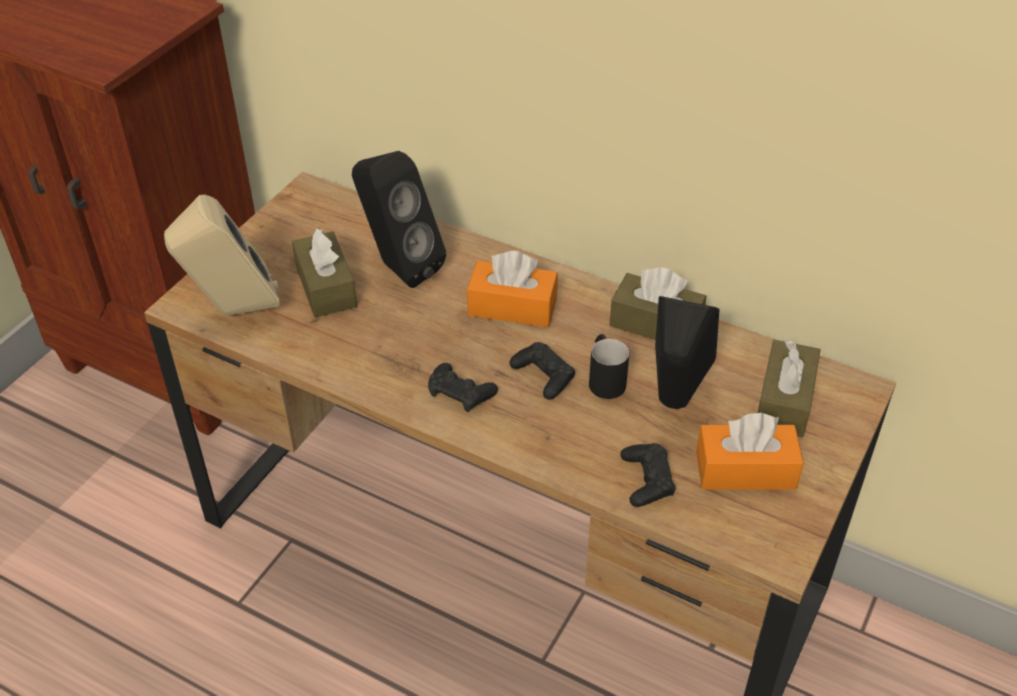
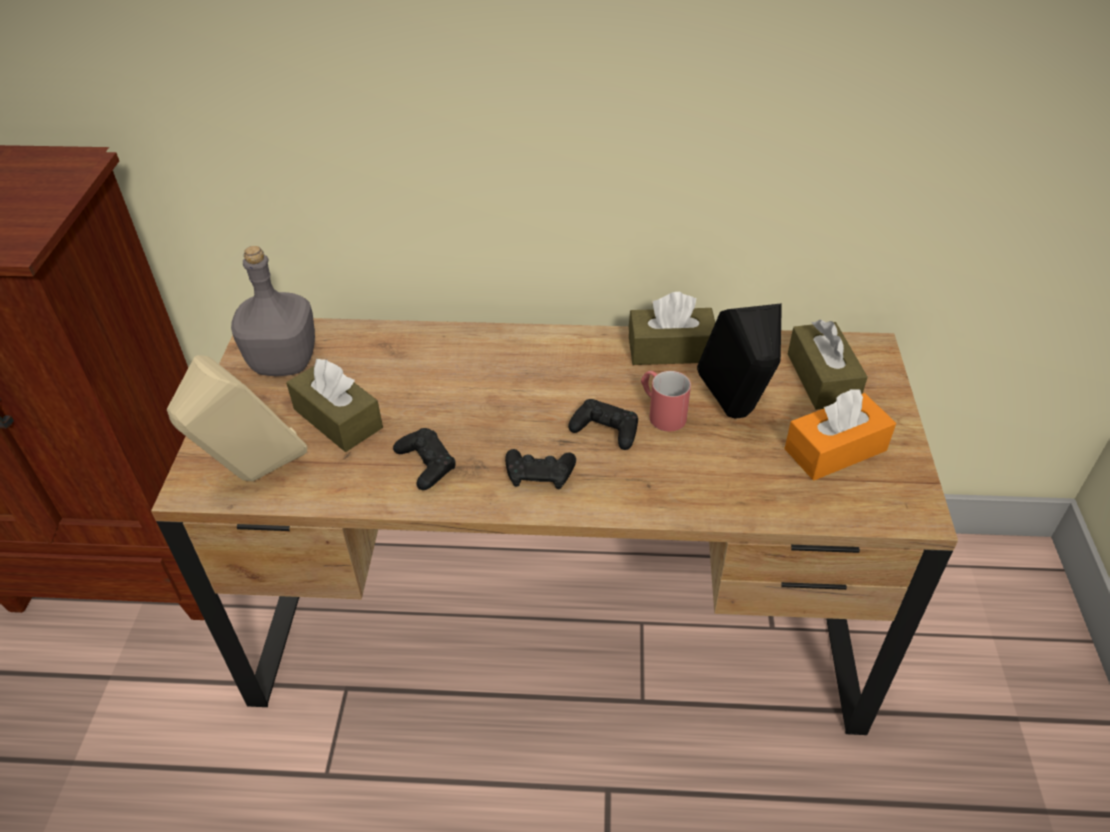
camera: 25 degrees left, 0 degrees up
black speaker [352,151,446,288] -> none
orange tissue box [467,251,558,327] -> none
black mug [589,334,629,399] -> red mug [641,371,691,431]
black game controller [620,443,676,507] -> black game controller moved to [393,428,456,490]
none -> grey bottle [231,246,315,376]

